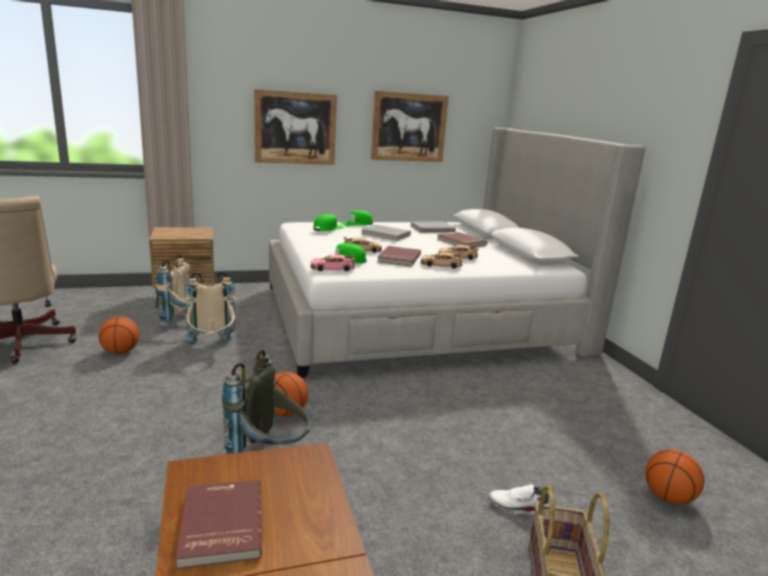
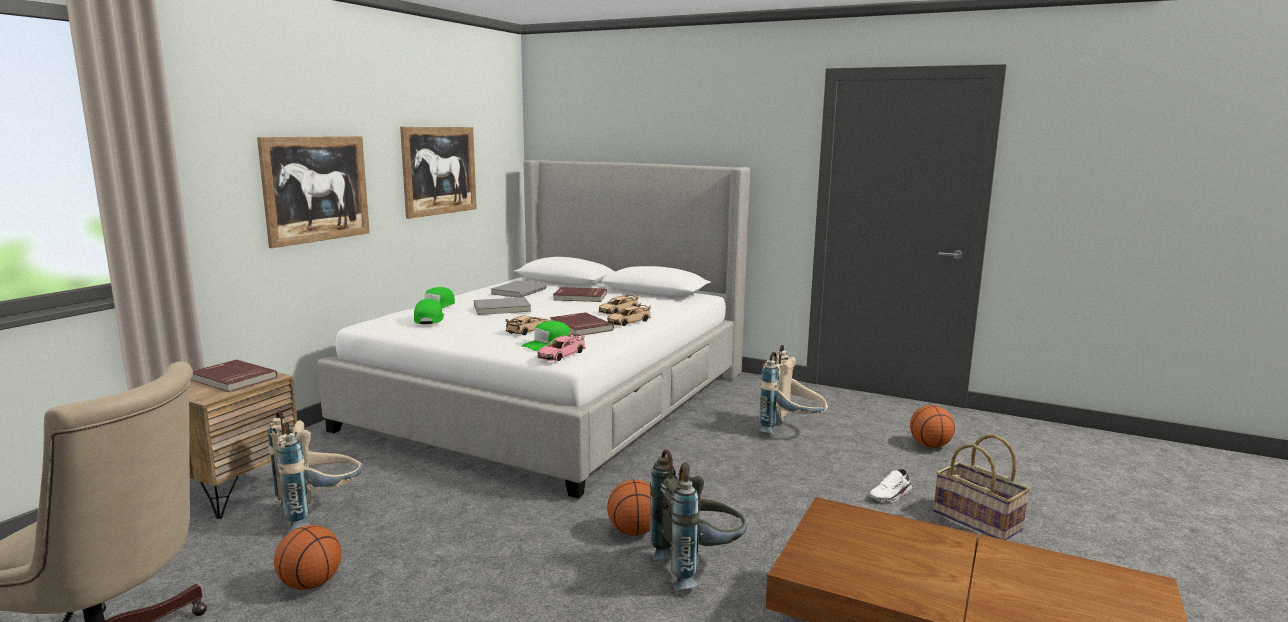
camera: 45 degrees left, 5 degrees down
red book [176,480,262,569] -> red book moved to [191,359,277,392]
beige backpack [184,272,235,342] -> beige backpack moved to [758,345,828,435]

